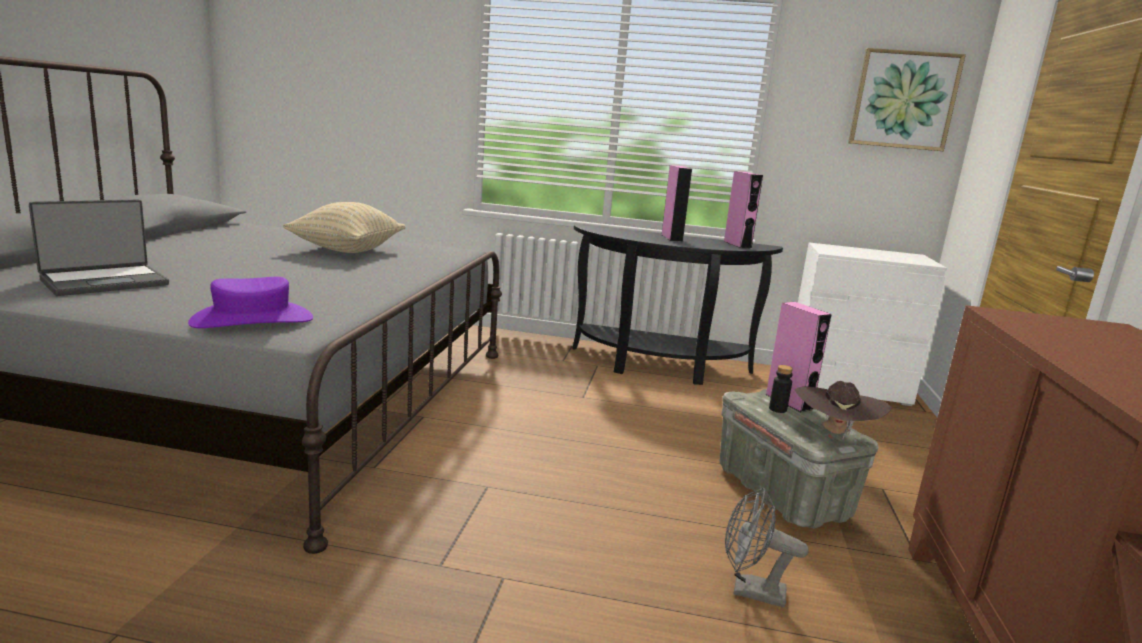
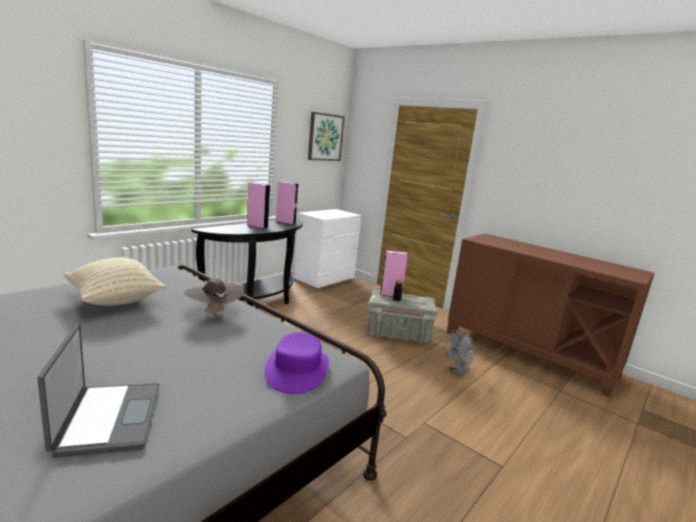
camera: 60 degrees left, 0 degrees up
brown hat [794,381,892,439] -> brown hat moved to [184,279,244,315]

